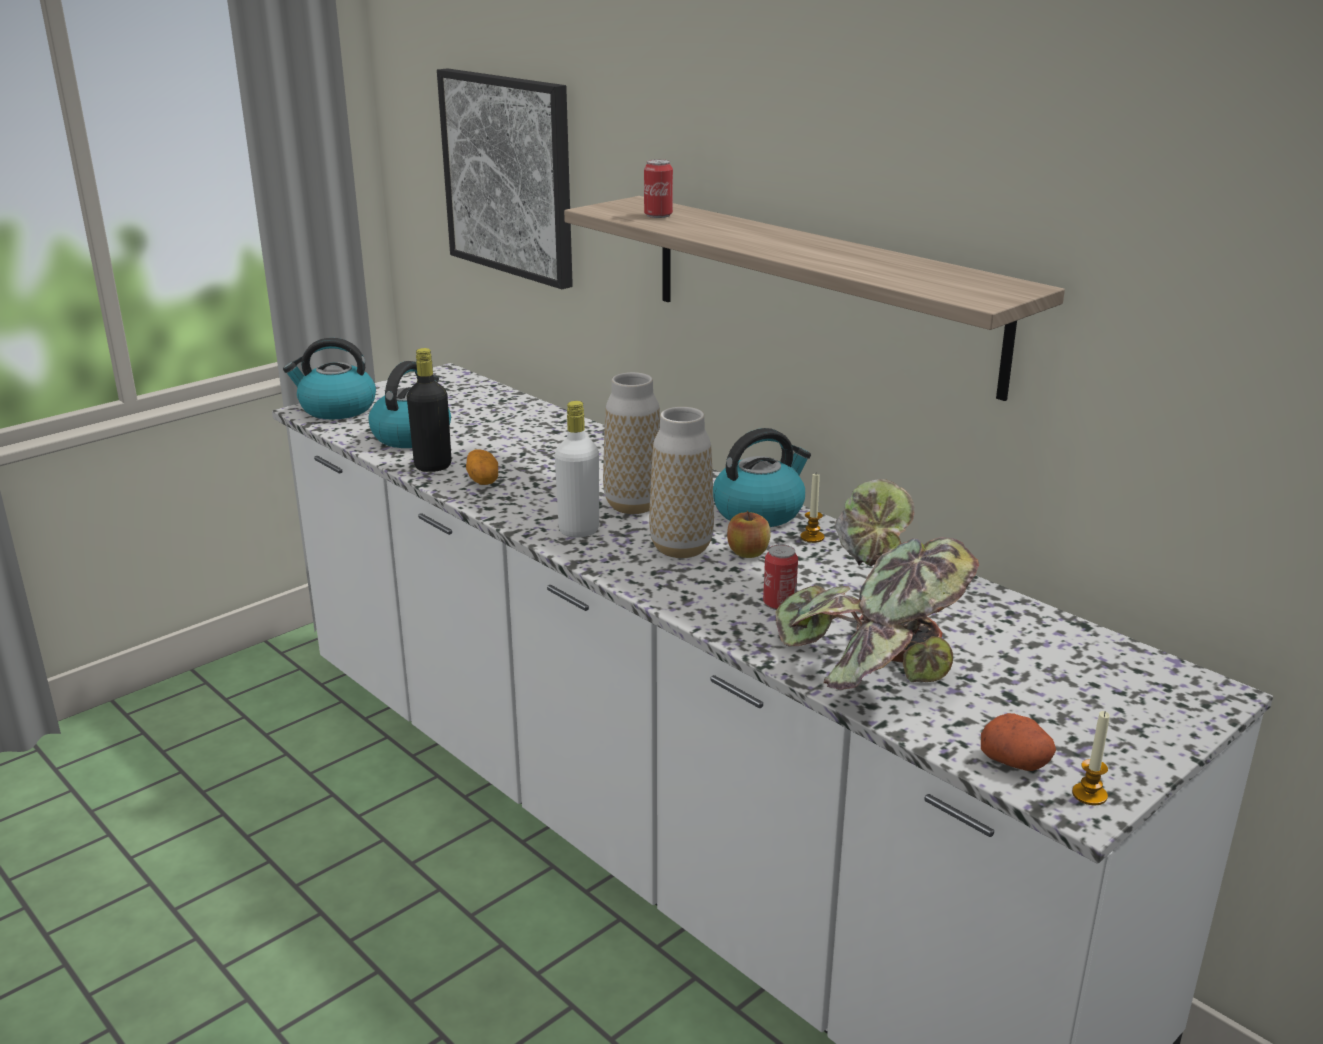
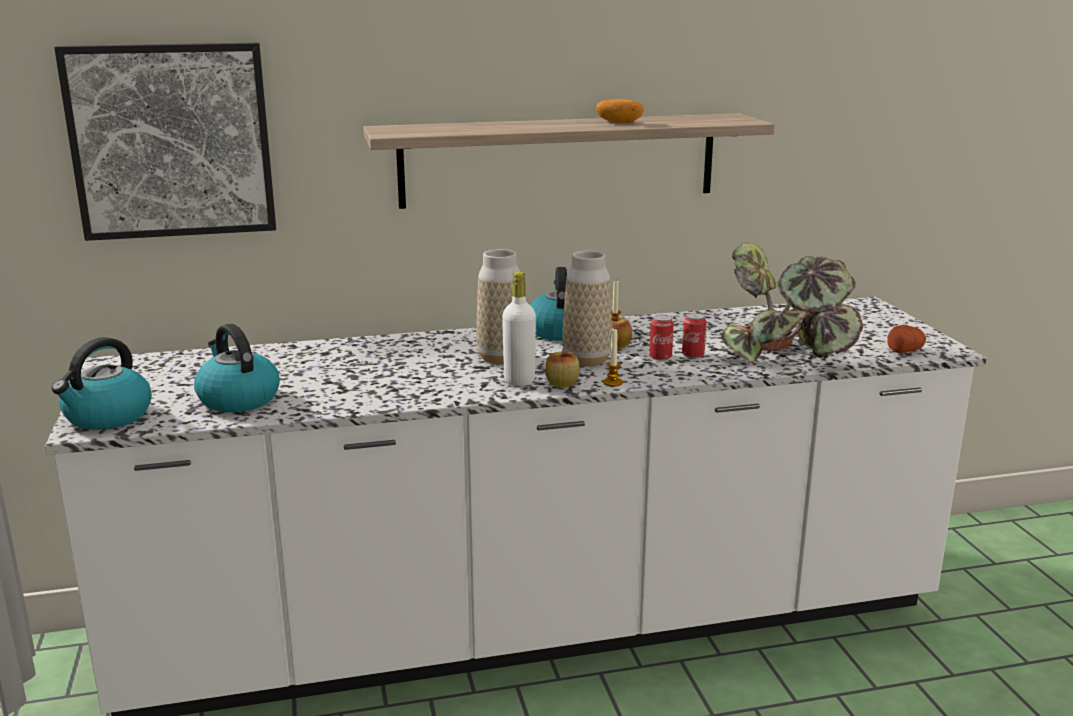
camera: 60 degrees left, 5 degrees down
black bottle [407,348,451,472] -> none
potato [466,449,498,485] -> potato moved to [596,99,644,123]
can [644,159,673,218] -> can moved to [649,315,674,360]
candle [1072,711,1109,805] -> candle moved to [603,328,623,387]
none -> apple [545,349,580,388]

